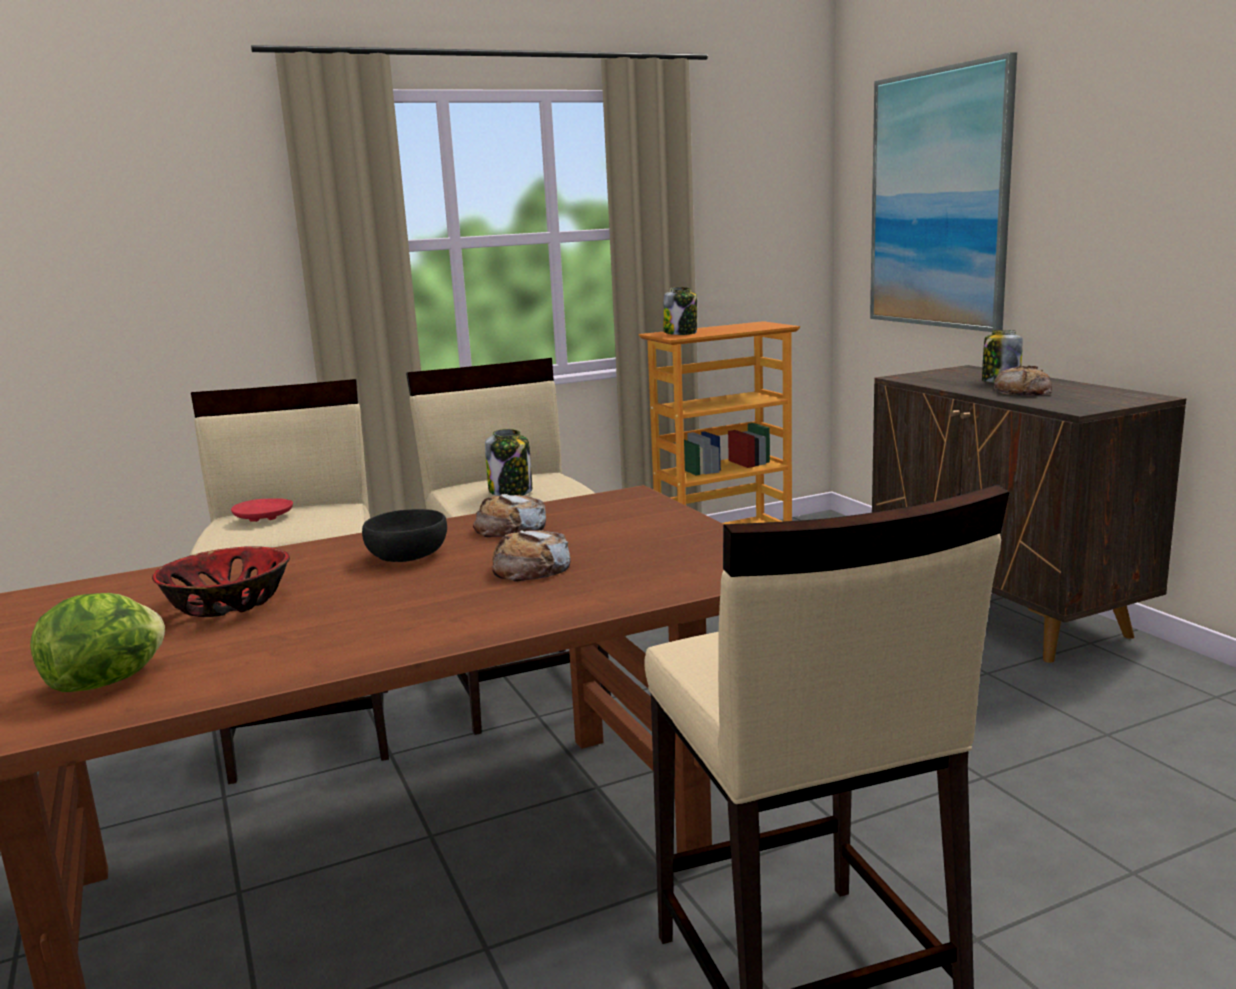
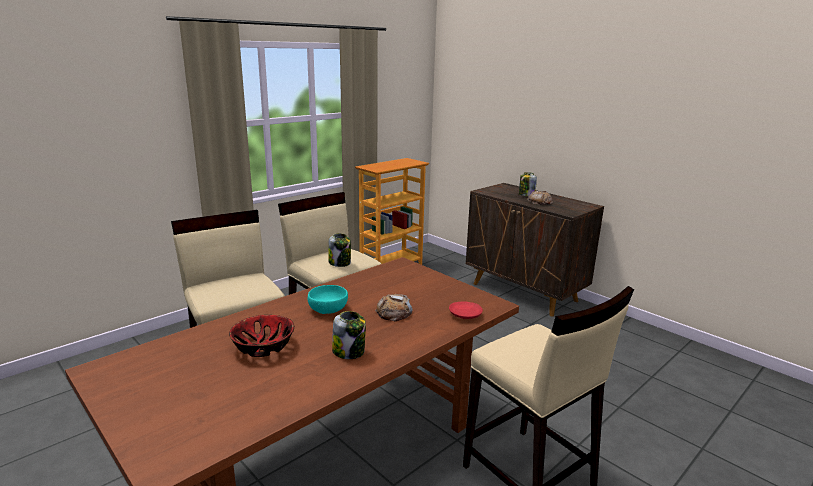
camera: 20 degrees left, 5 degrees up
lettuce [30,593,165,692] -> none
red plate [231,498,293,522] -> red plate moved to [449,301,483,319]
black bowl [362,509,447,562] -> turquoise bowl [308,285,348,314]
bread [473,494,546,537] -> none
jar [663,287,697,335] -> jar moved to [332,311,366,359]
picture [870,52,1017,332] -> none

